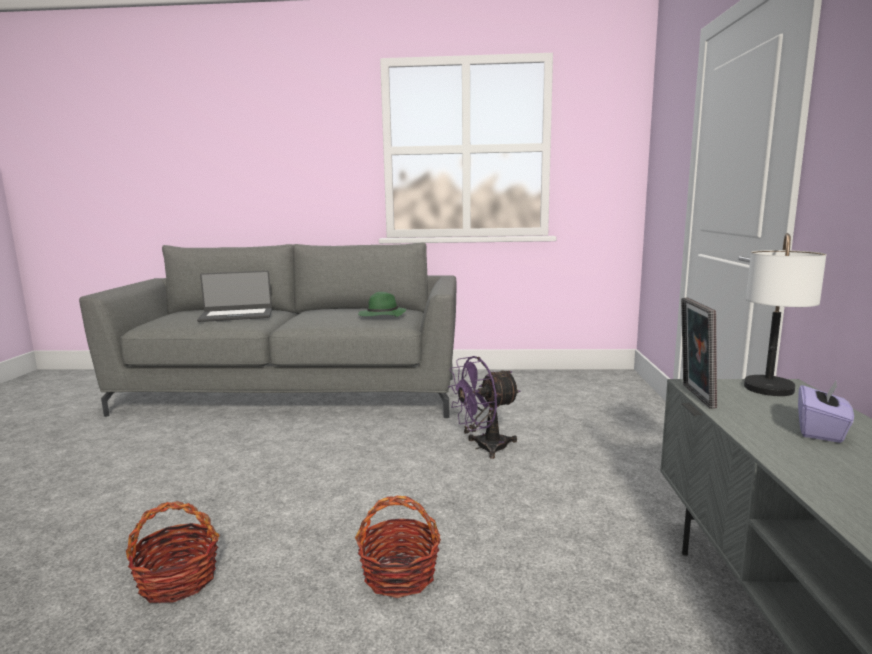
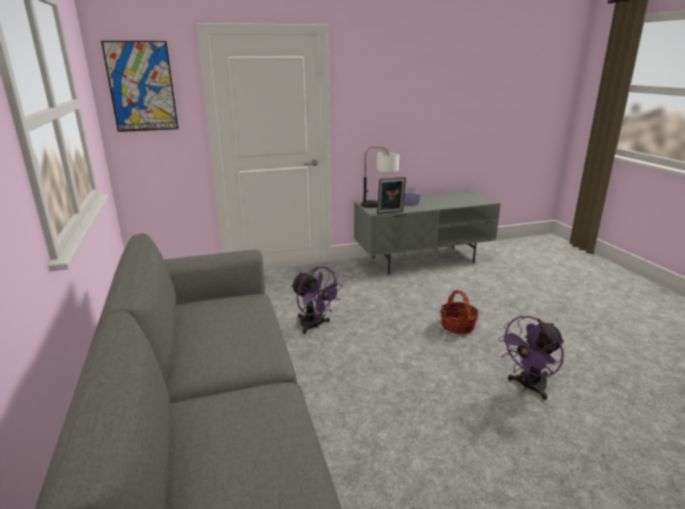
camera: 110 degrees left, 10 degrees up
basket [126,501,220,603] -> purple fan [498,316,564,400]
laptop [197,271,272,322] -> none
green hat [358,292,407,317] -> none
none -> picture [101,41,178,132]

